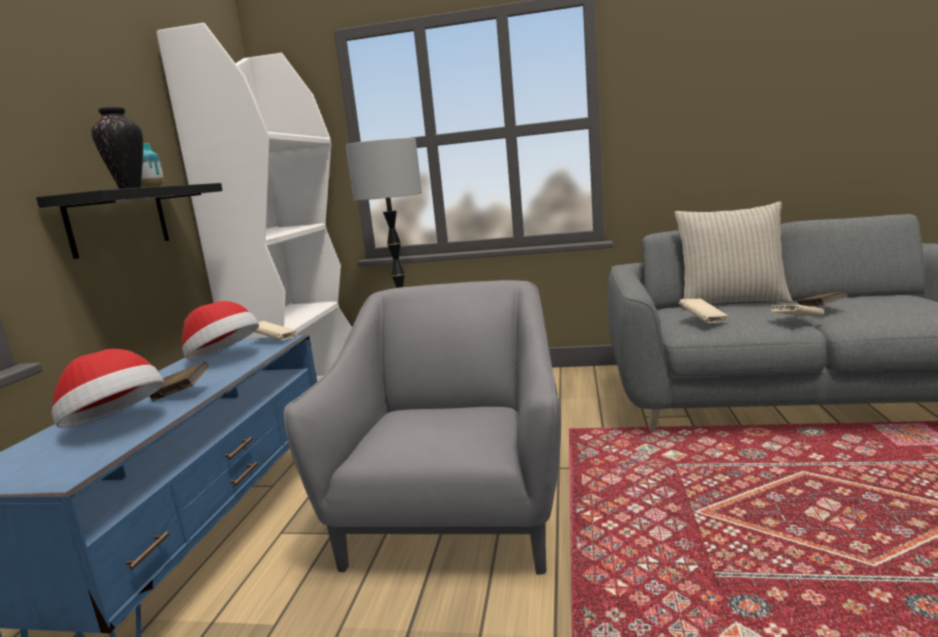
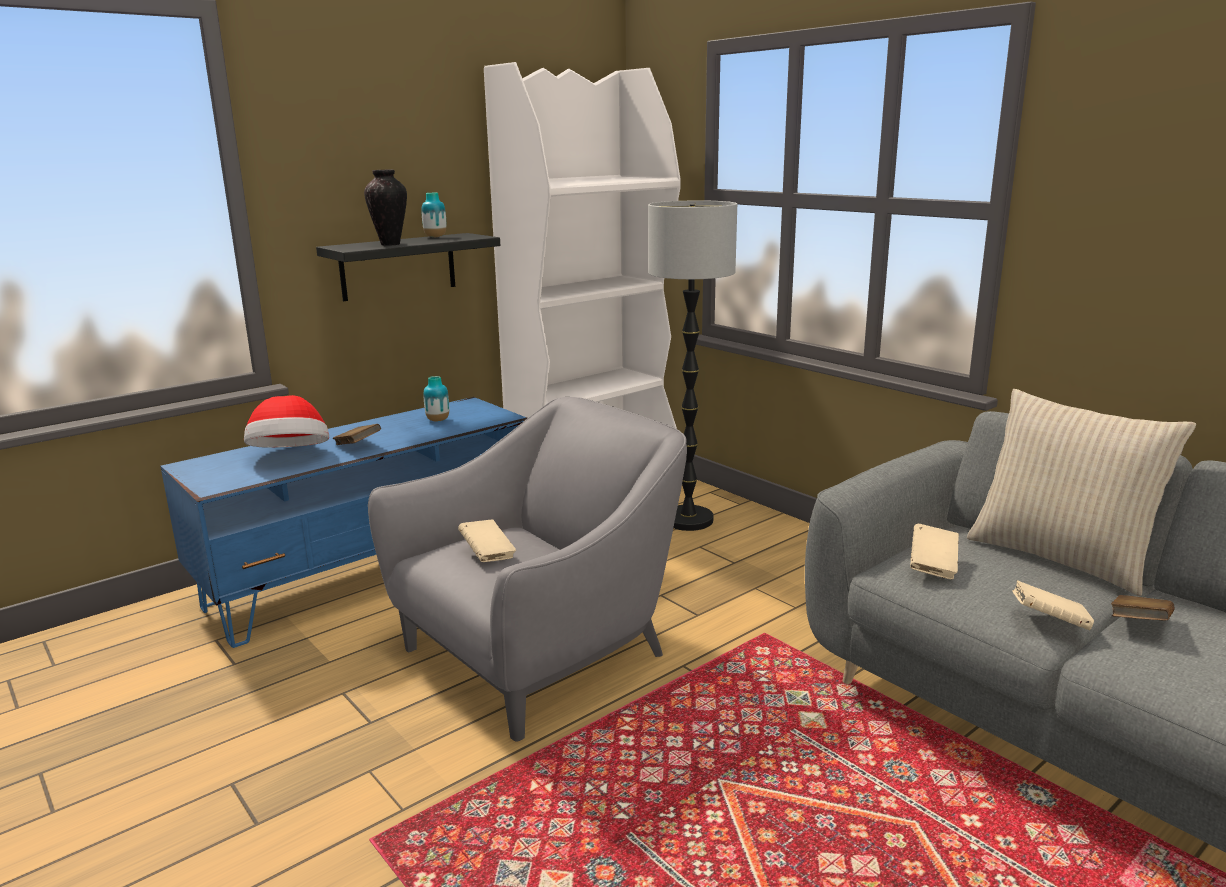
camera: 40 degrees right, 5 degrees up
hat [181,301,259,360] -> vase [424,376,449,421]
beige book [254,321,296,340] -> beige book moved to [458,519,516,562]

